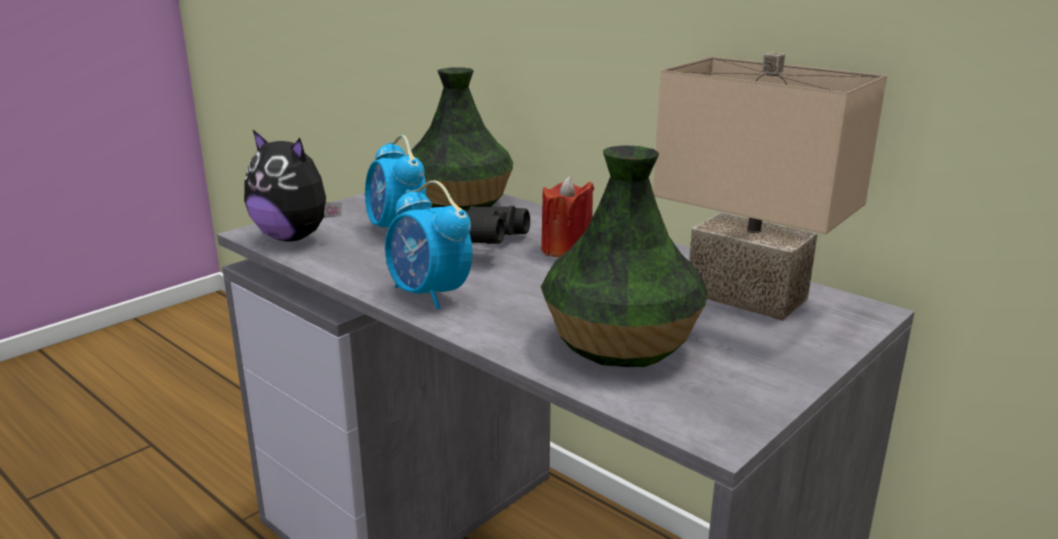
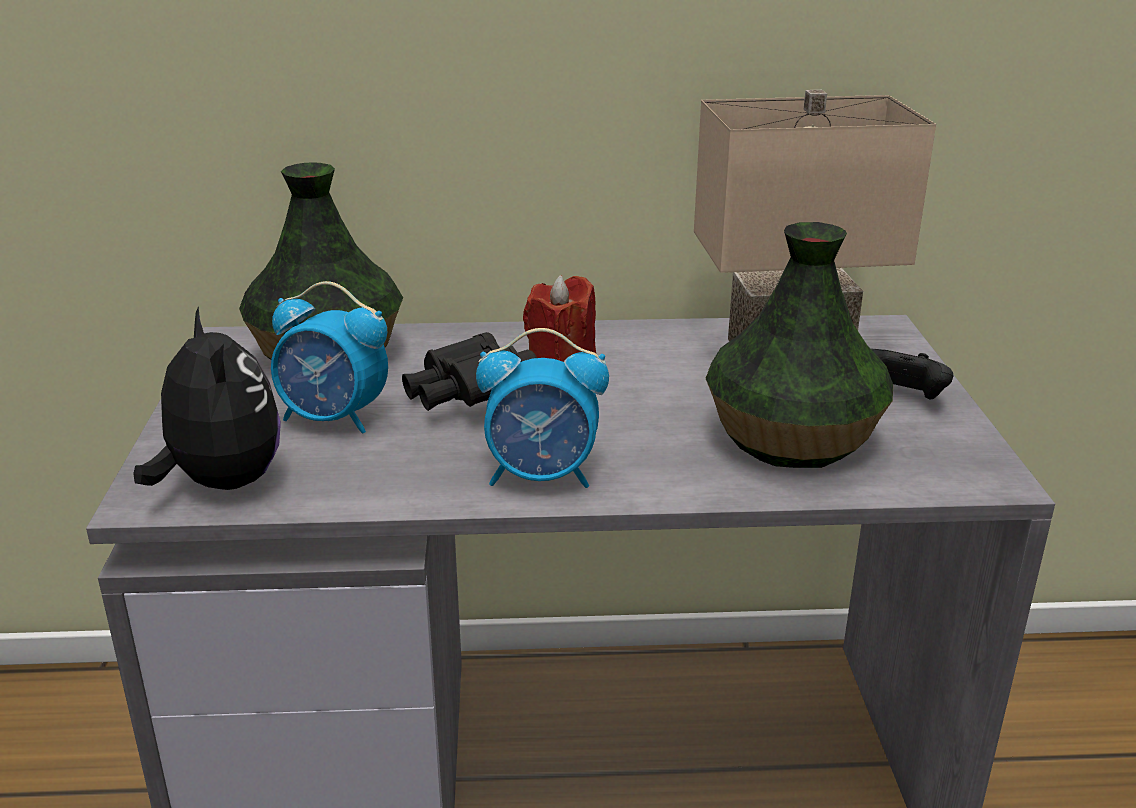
camera: 45 degrees left, 5 degrees up
plush toy [244,130,342,241] -> plush toy turned 105 degrees counterclockwise [133,307,281,490]
none -> black game controller [872,349,953,399]

